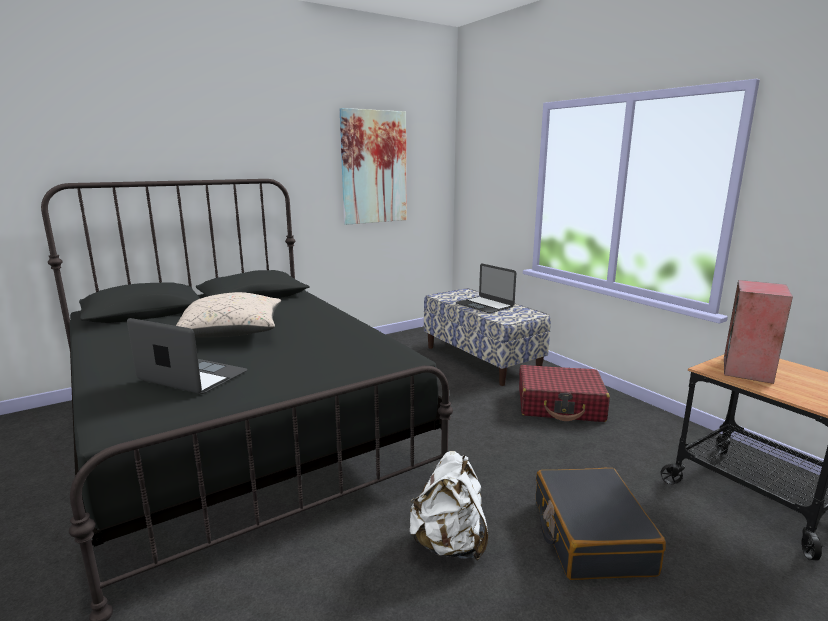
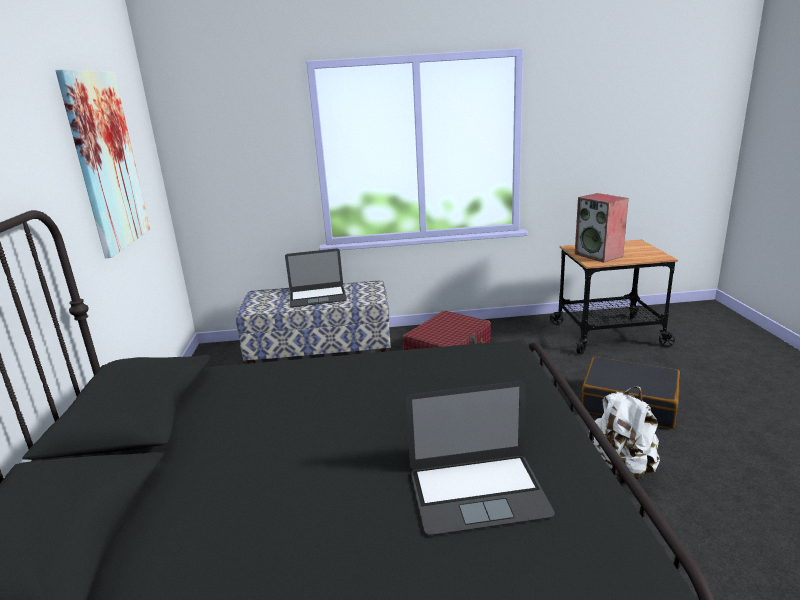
camera: 60 degrees left, 5 degrees up
laptop [127,318,247,394] -> laptop turned 150 degrees counterclockwise [406,381,555,535]
beige pillow [176,292,281,338] -> none

